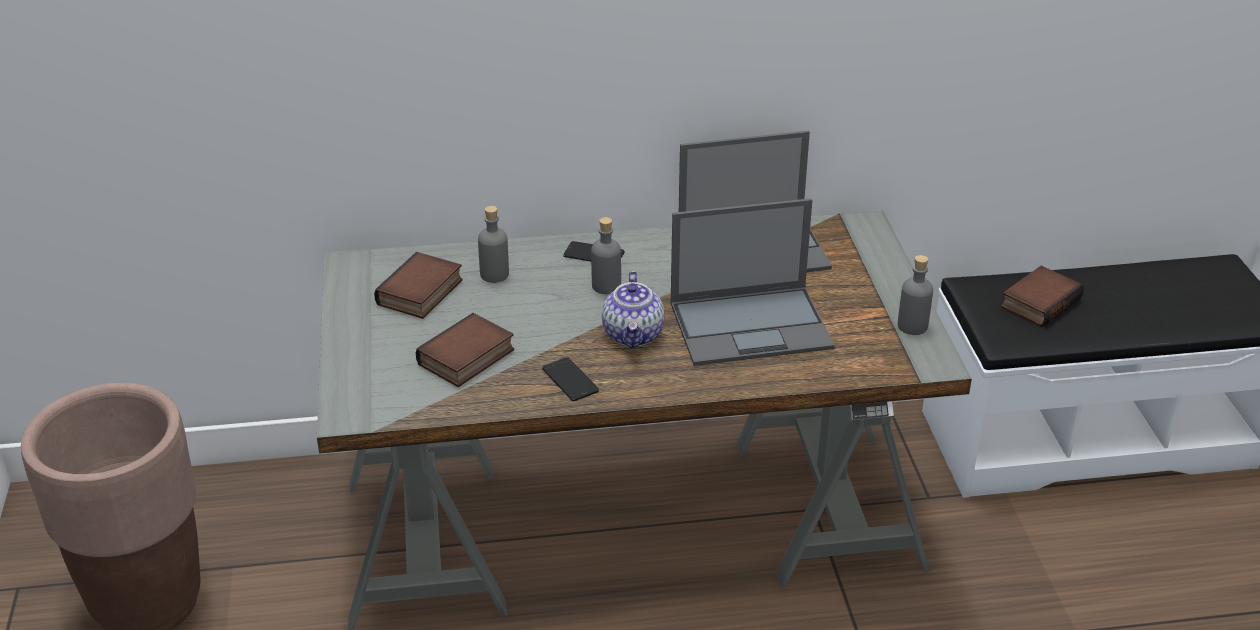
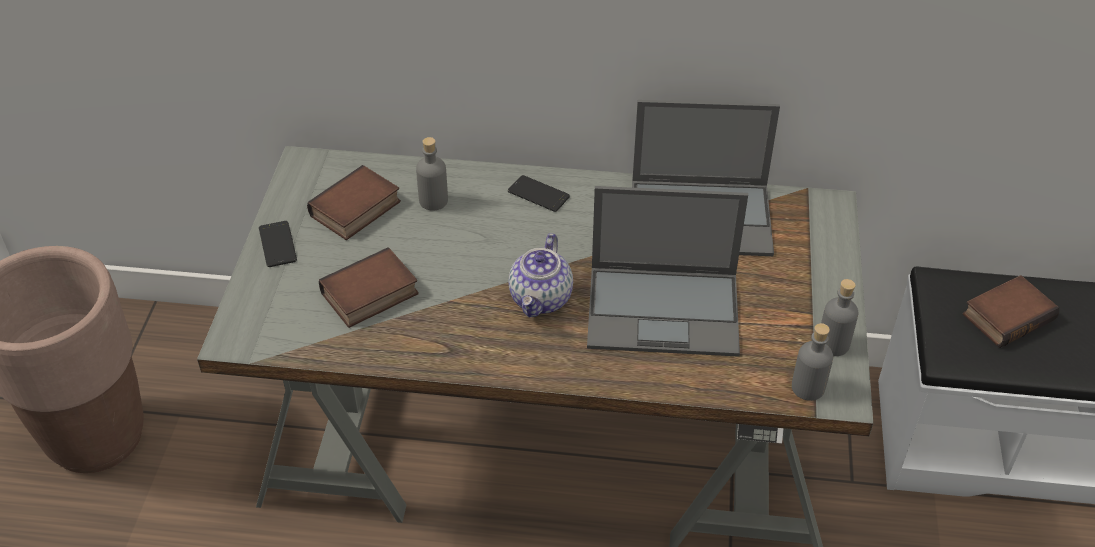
camera: 15 degrees right, 10 degrees up
phone [542,357,599,401] -> phone moved to [259,221,297,267]
grey bottle [591,217,621,294] -> grey bottle moved to [792,323,833,401]

